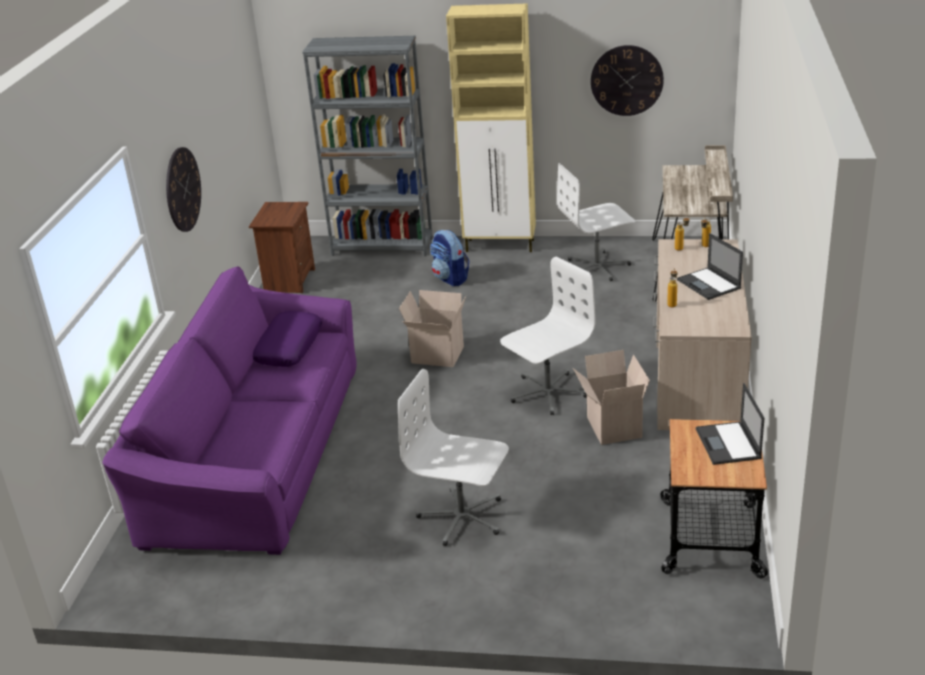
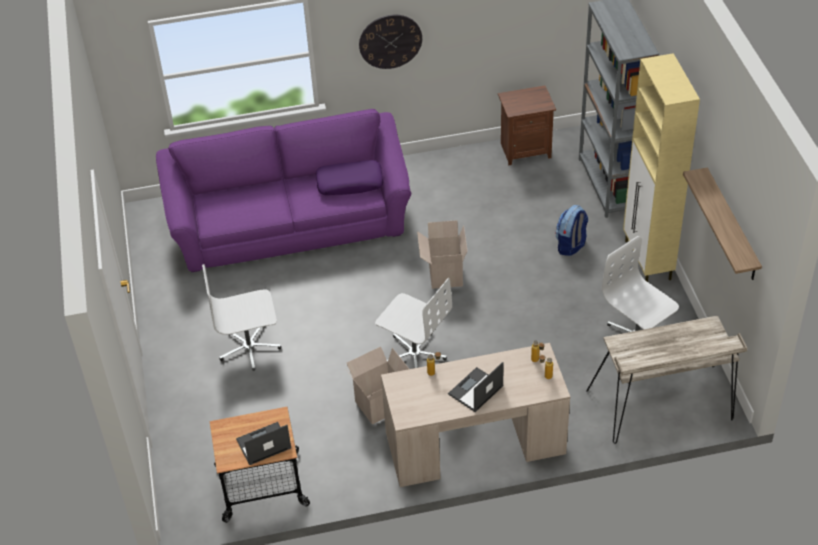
camera: 70 degrees right, 15 degrees up
white office chair [398,369,509,546] -> white office chair turned 105 degrees counterclockwise [202,264,281,371]
wall clock [591,45,664,116] -> shelf [683,168,762,280]

